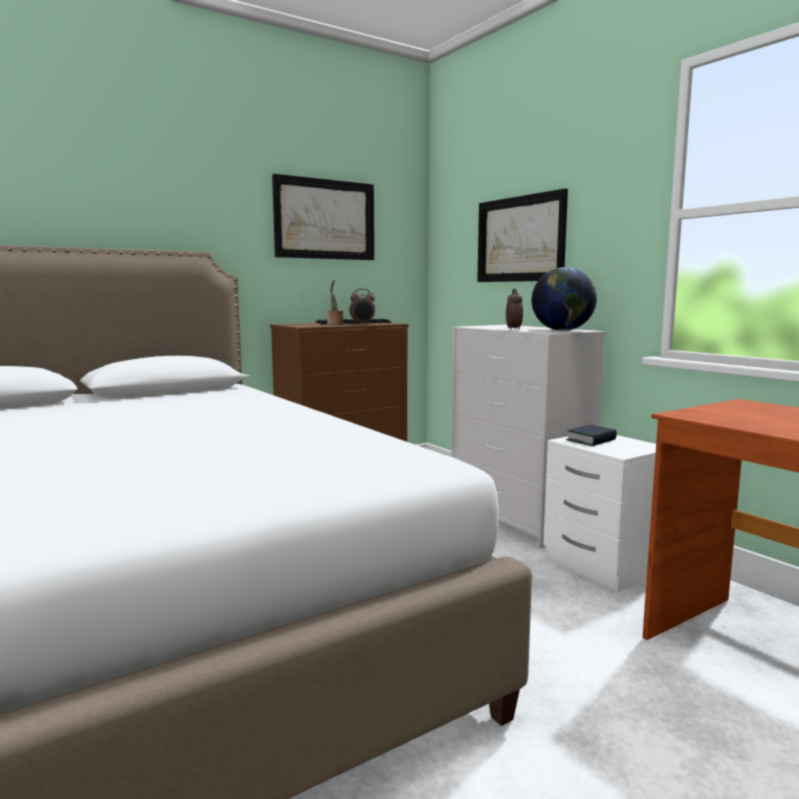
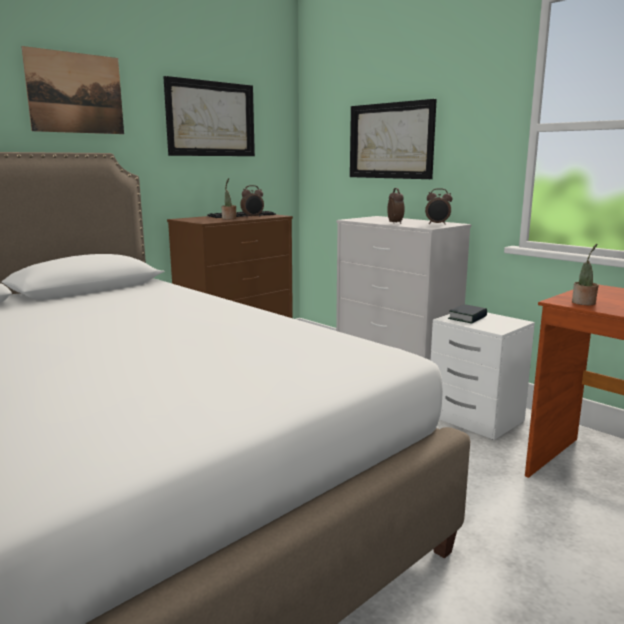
camera: 10 degrees left, 5 degrees up
globe [532,267,597,331] -> alarm clock [425,188,452,225]
none -> picture [21,46,124,134]
none -> potted plant [572,244,599,305]

